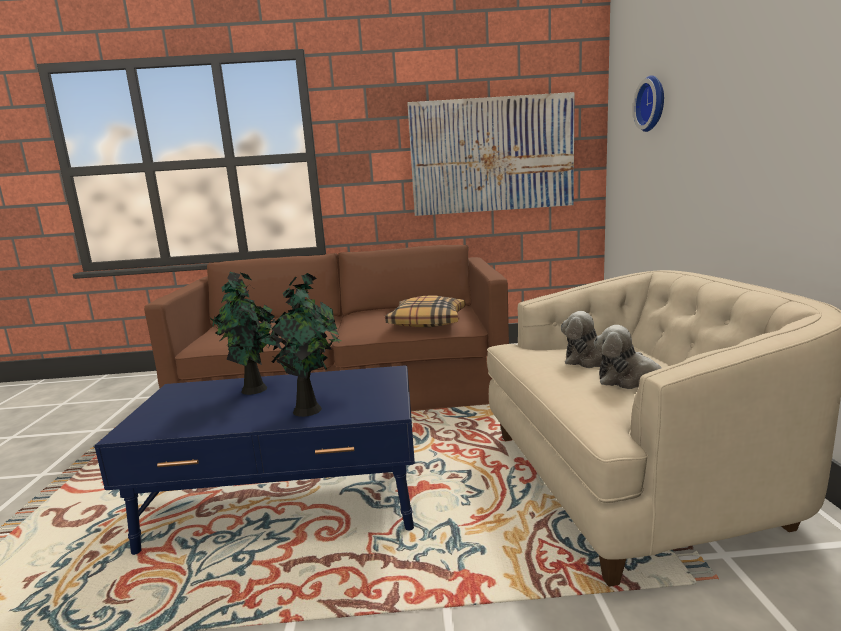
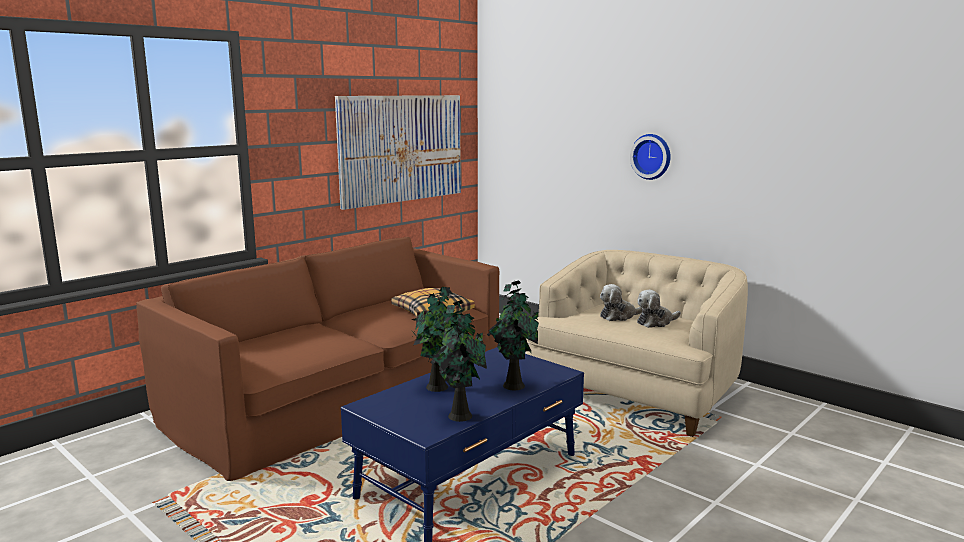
camera: 45 degrees left, 0 degrees up
wall clock [633,75,664,132] -> wall clock moved to [630,134,671,180]
none -> potted plant [431,300,487,422]

